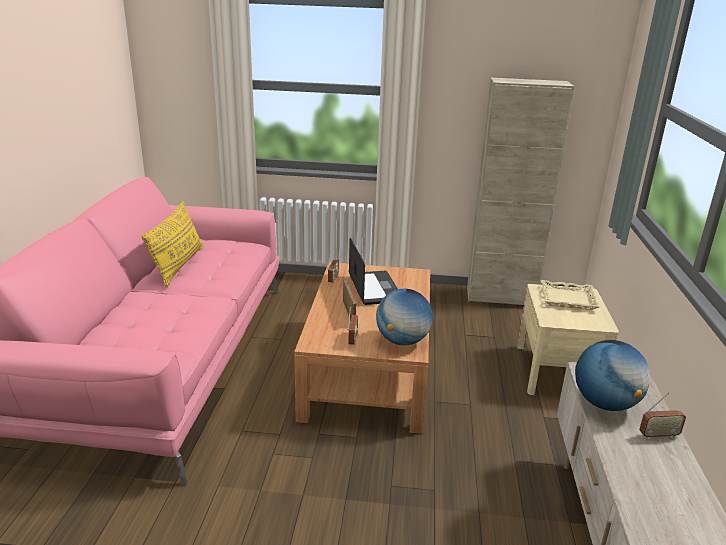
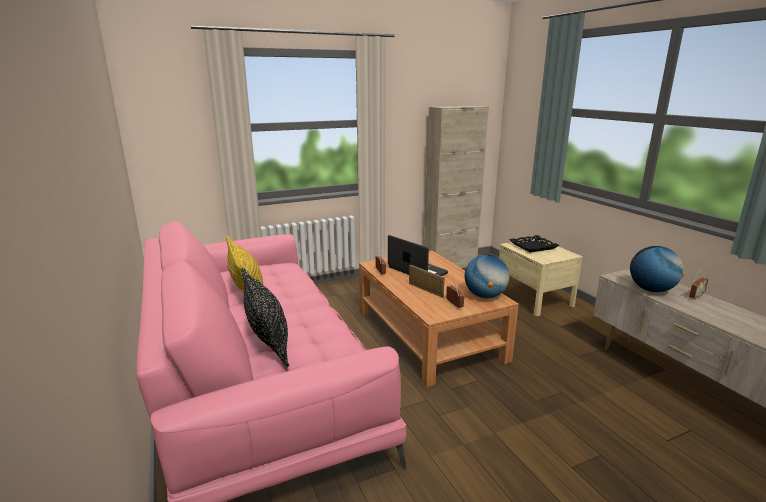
camera: 30 degrees left, 5 degrees down
beige tray [541,280,600,310] -> black tray [509,235,559,252]
none -> black pillow [242,268,289,368]

